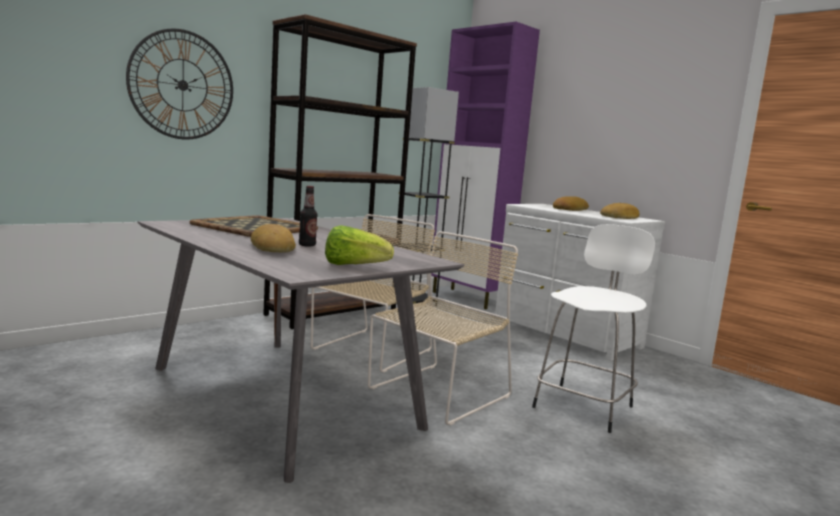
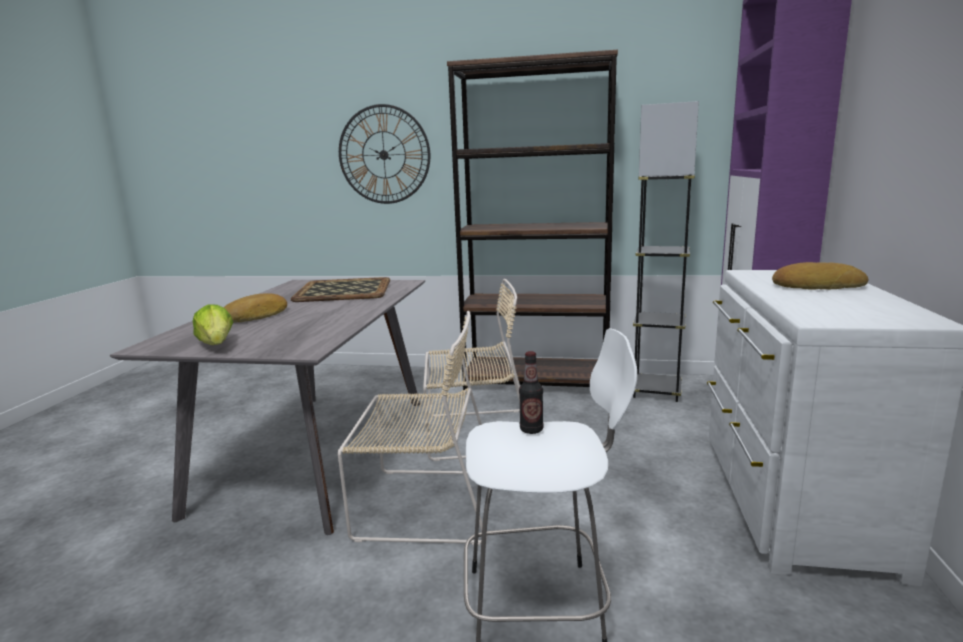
camera: 55 degrees right, 5 degrees up
bottle [299,186,318,247] -> bottle moved to [519,351,544,434]
bread [600,203,640,219] -> none

